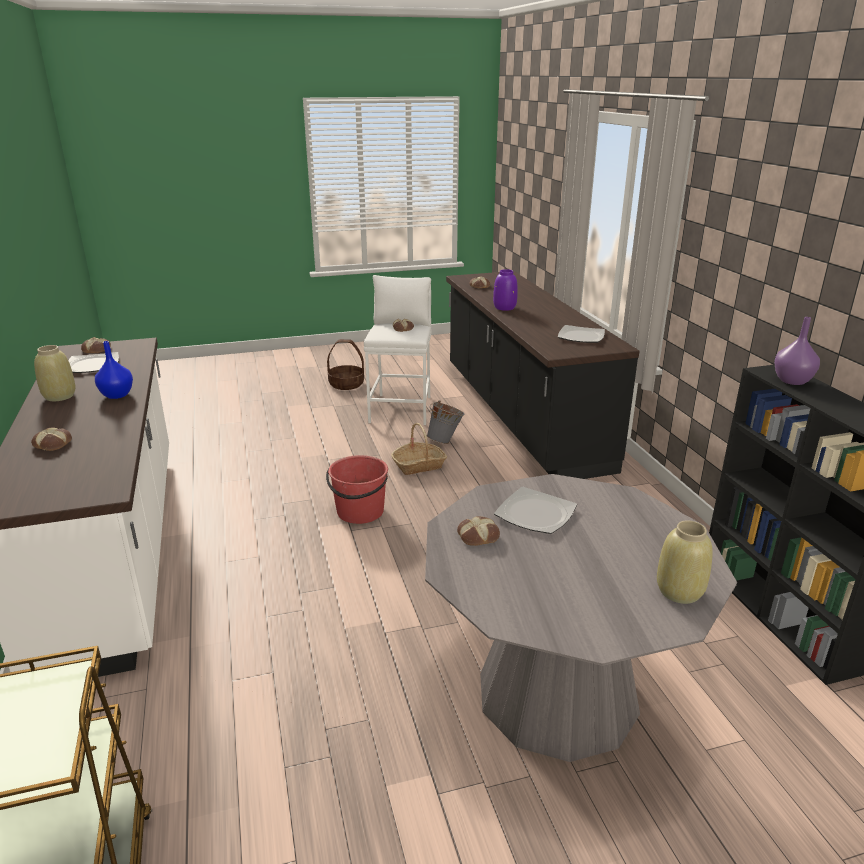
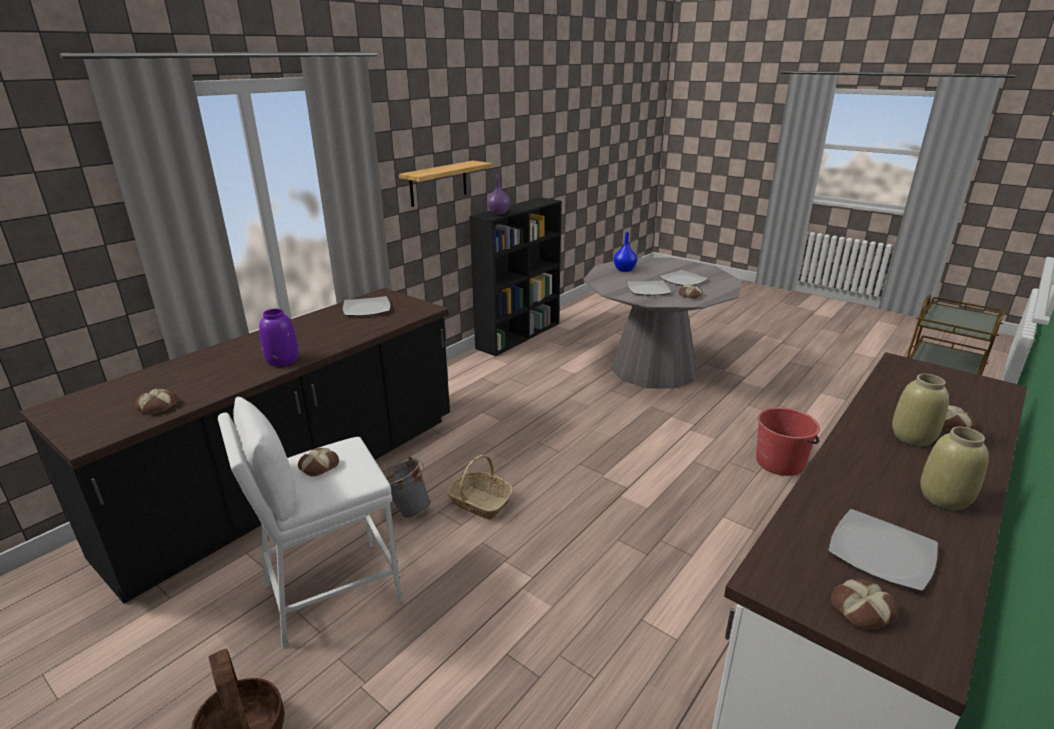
camera: 125 degrees left, 0 degrees up
blue vase [95,341,133,399] -> blue vase moved to [614,232,637,272]
red bucket [326,455,388,524] -> red bucket moved to [756,407,820,476]
beige vase [657,520,712,604] -> beige vase moved to [892,374,949,446]
none -> shelf [399,161,493,207]
none -> plate [659,270,708,286]

